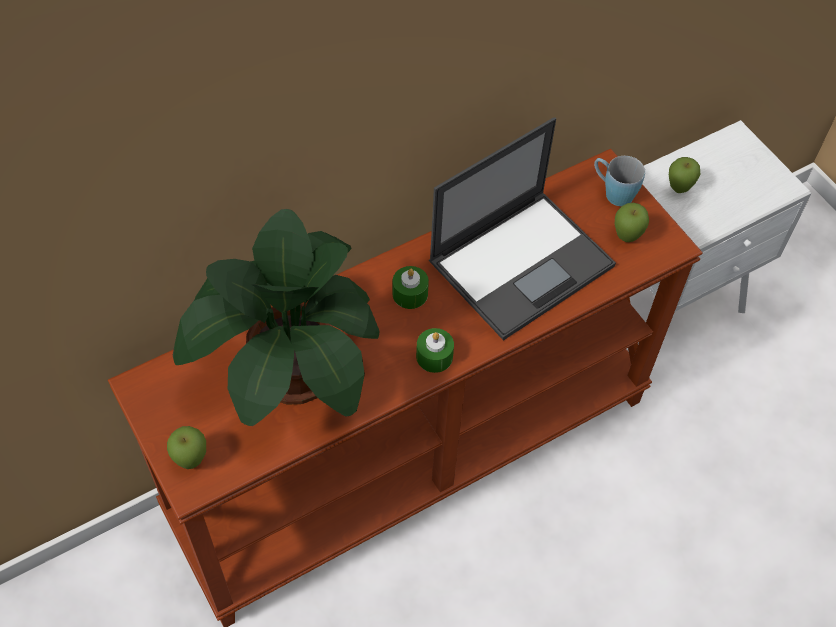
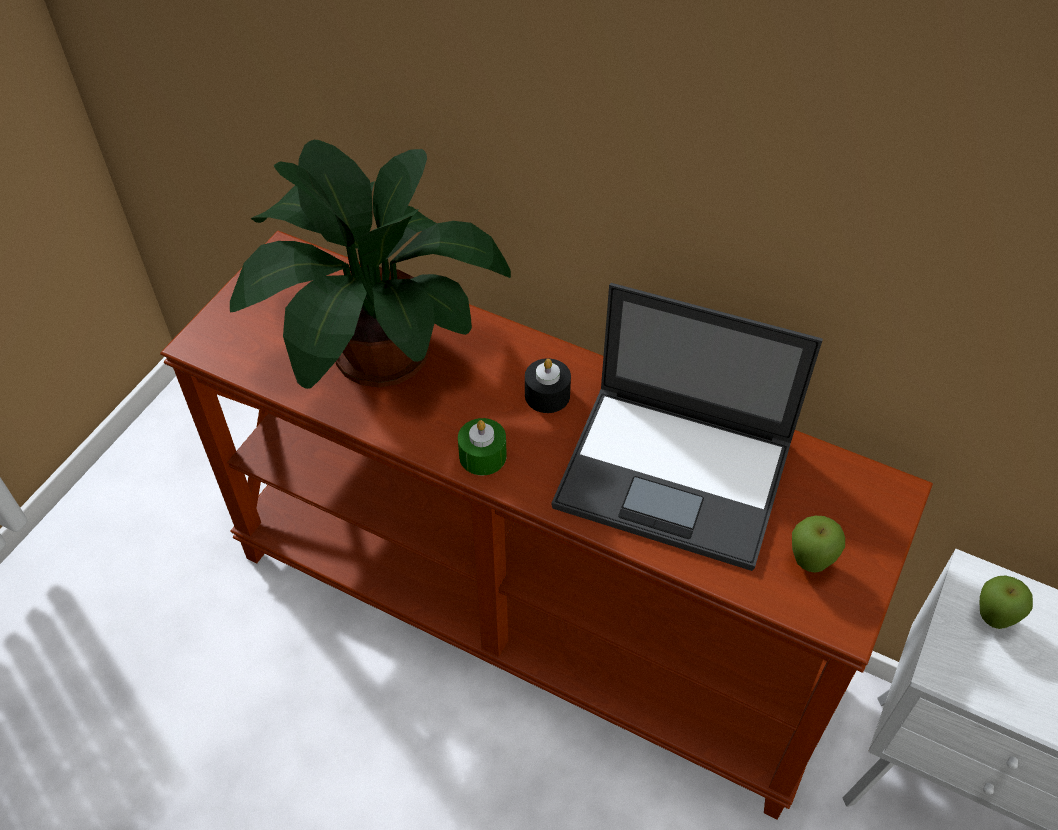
camera: 60 degrees right, 5 degrees down
apple [167,426,206,469] -> none
green candle [393,266,429,309] -> black candle [525,358,571,413]
blue mug [594,156,645,206] -> none

